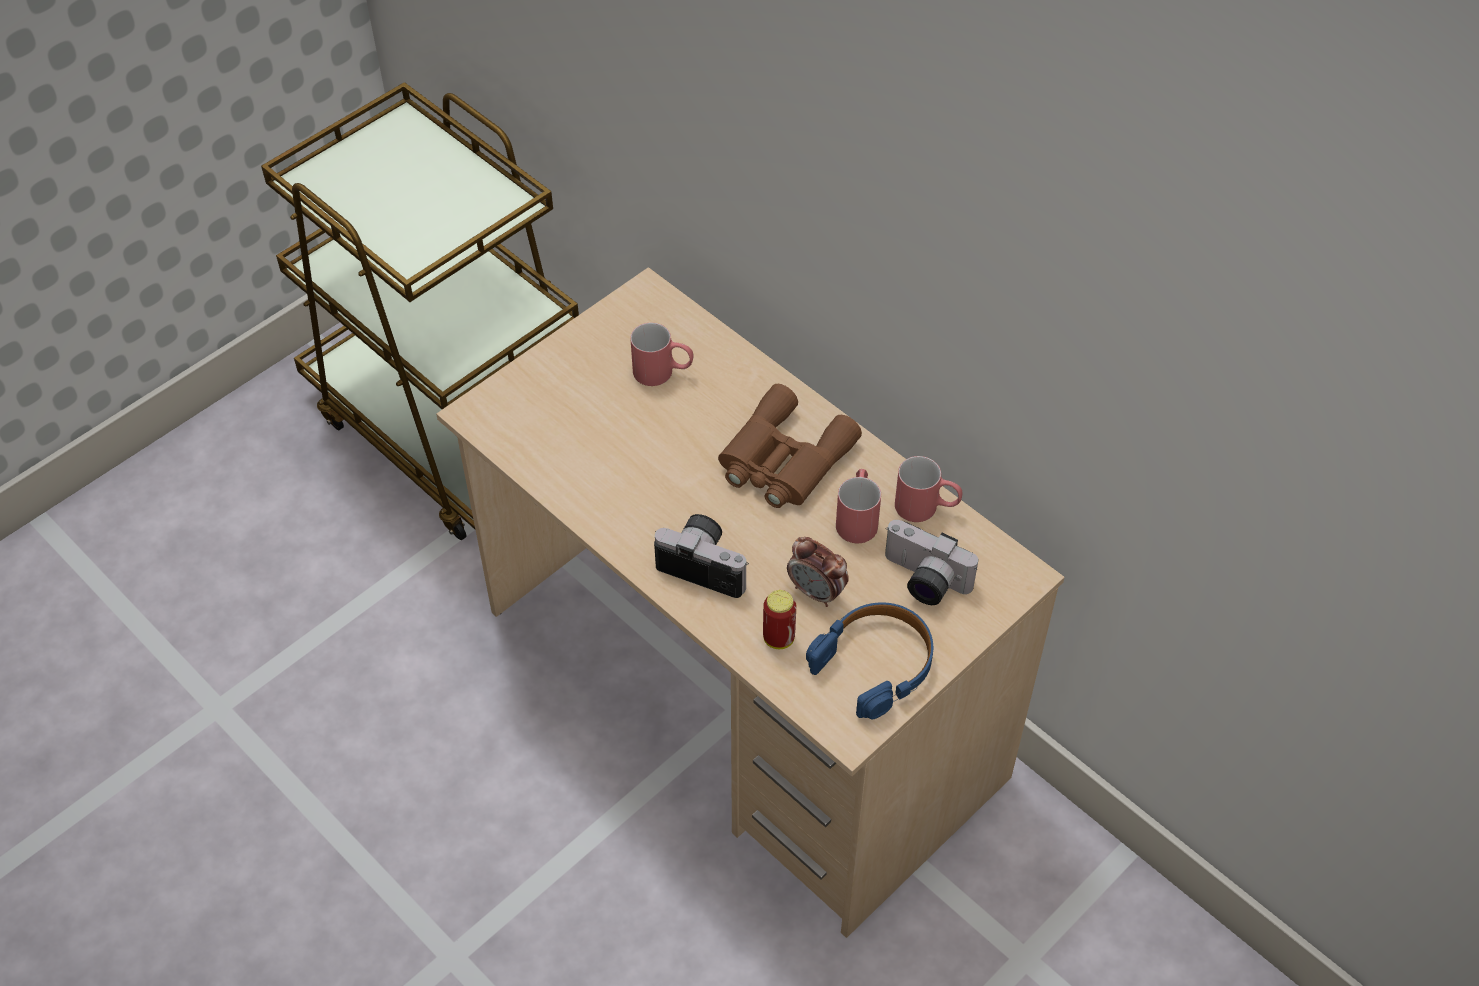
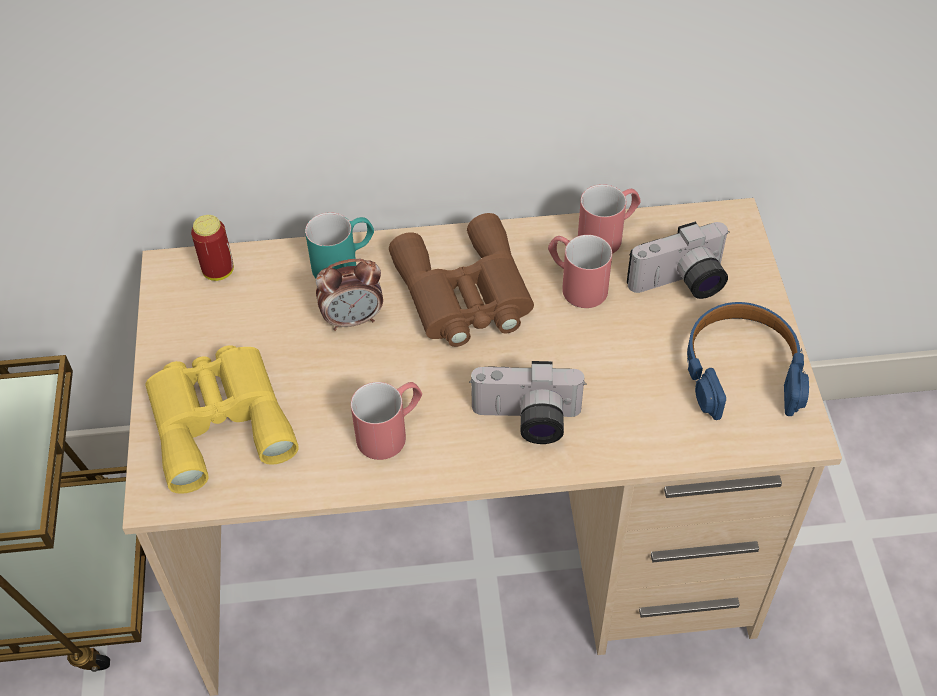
camera: 50 degrees left, 0 degrees up
red mug [630,323,693,386] -> red mug moved to [351,382,422,460]
camera [654,514,749,598] -> camera turned 150 degrees counterclockwise [469,361,587,444]
can [763,590,796,649] -> can moved to [191,215,234,281]
alarm clock [787,537,849,607] -> alarm clock moved to [316,259,383,331]
none -> yellow binoculars [145,345,299,494]
none -> turquoise mug [305,212,374,278]

